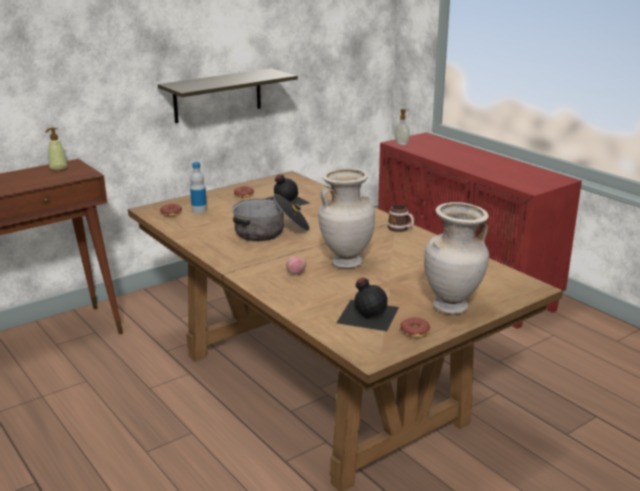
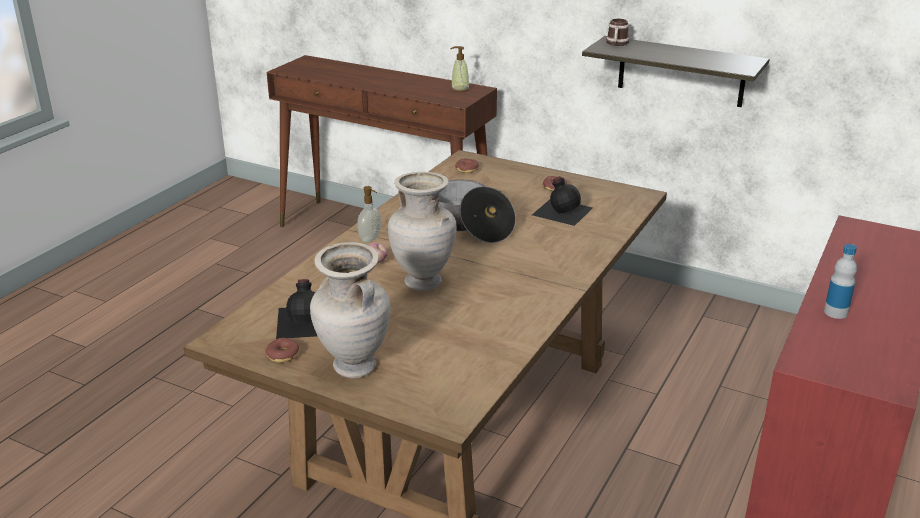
camera: 65 degrees right, 5 degrees up
bottle [190,162,207,214] -> bottle moved to [824,244,857,319]
mug [387,205,414,232] -> mug moved to [606,19,629,46]
soap dispenser [395,109,410,145] -> soap dispenser moved to [357,186,381,242]

